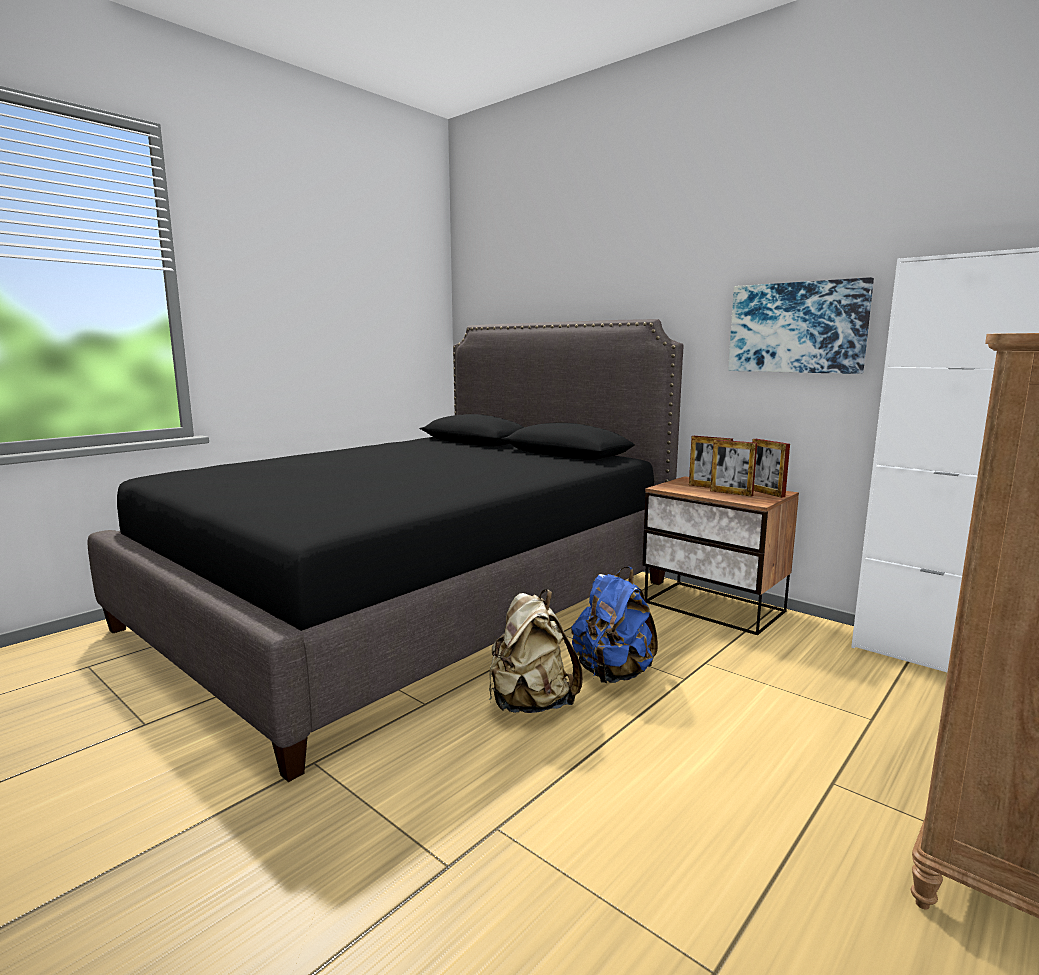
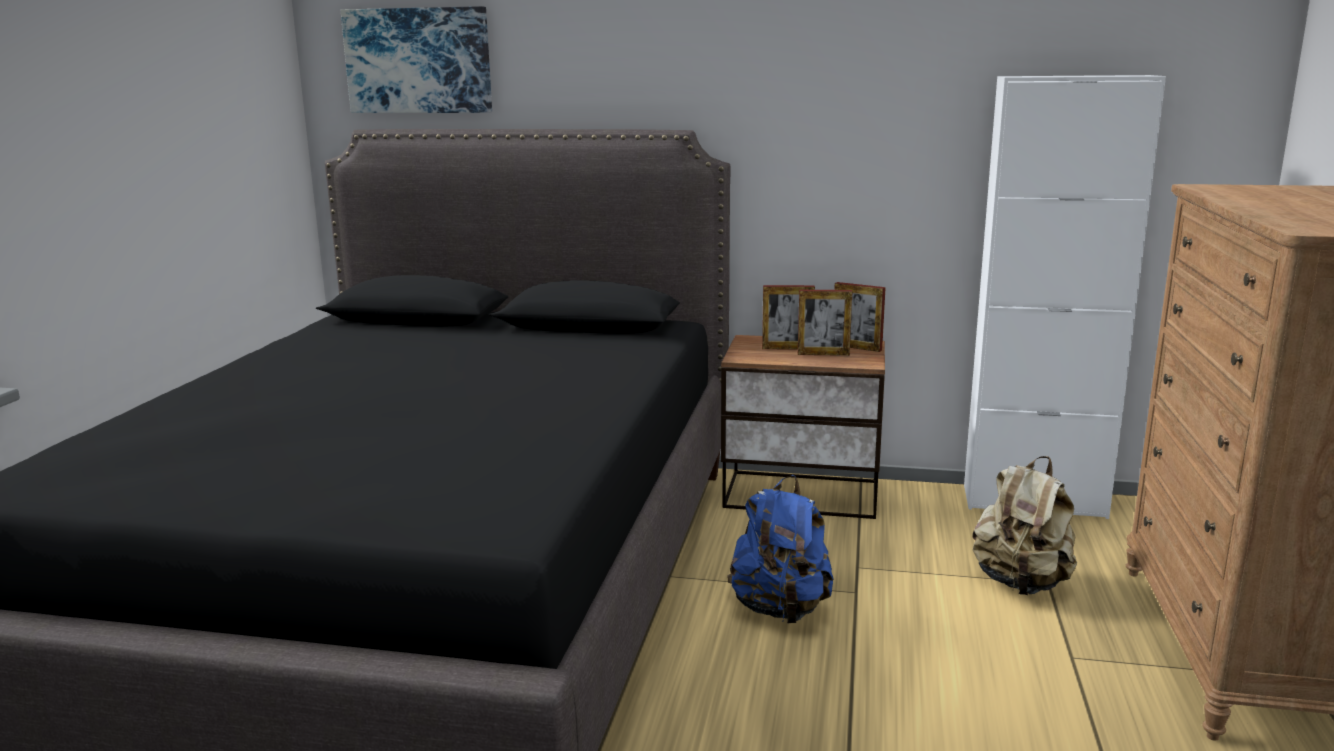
camera: 30 degrees left, 5 degrees up
beige backpack [489,589,583,713] -> beige backpack moved to [973,456,1077,595]
picture [728,277,874,374] -> picture moved to [341,6,492,113]

